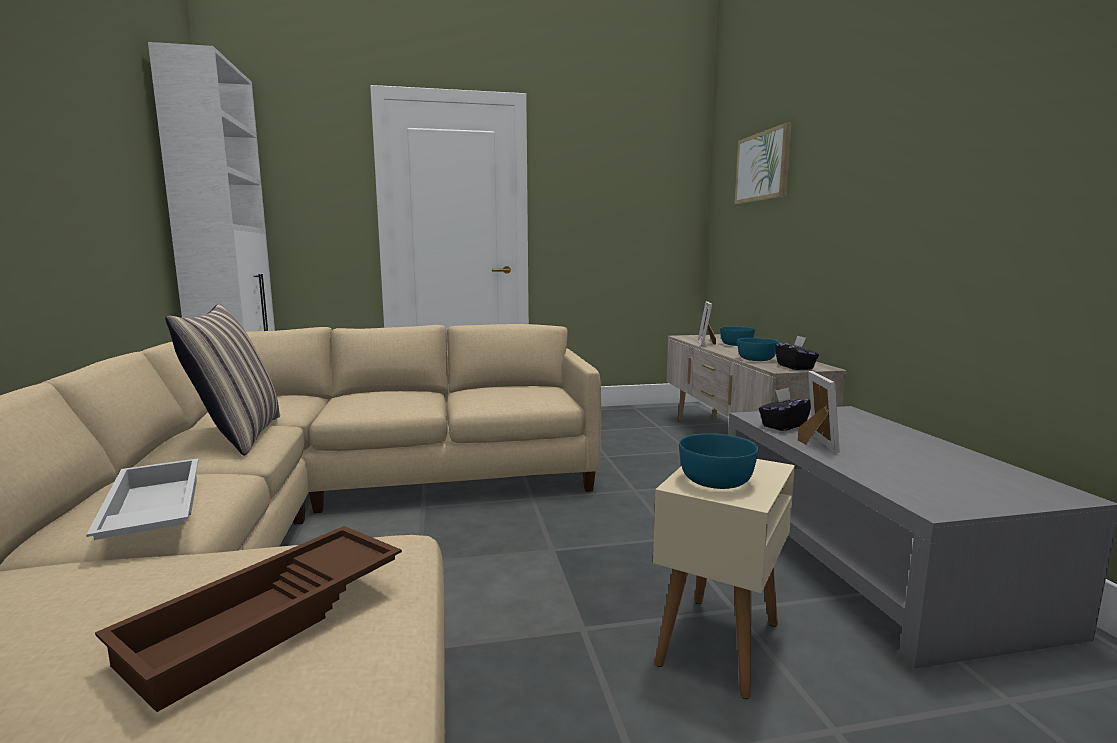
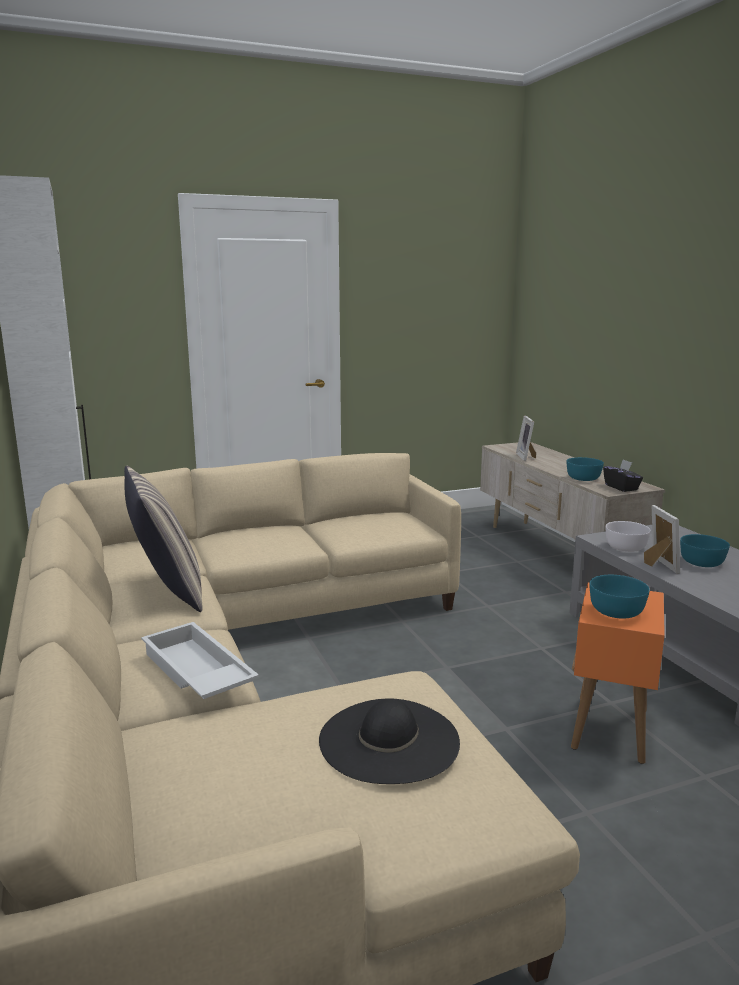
camera: 10 degrees left, 5 degrees up
brown tray [95,526,402,712] -> black hat [319,698,460,784]
beige side table [653,459,795,699] -> orange side table [571,583,665,764]
turquoise bowl [720,326,755,346] -> turquoise bowl moved to [680,534,730,567]
picture [735,122,792,204] -> none
black tissue box [759,387,811,431] -> white bowl [606,521,651,552]

